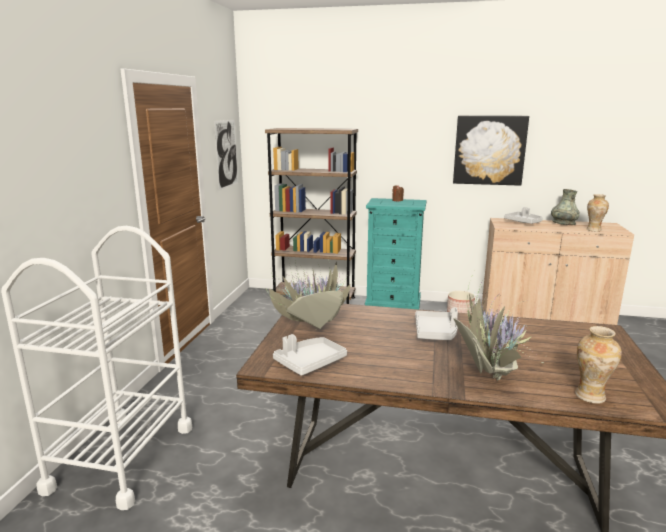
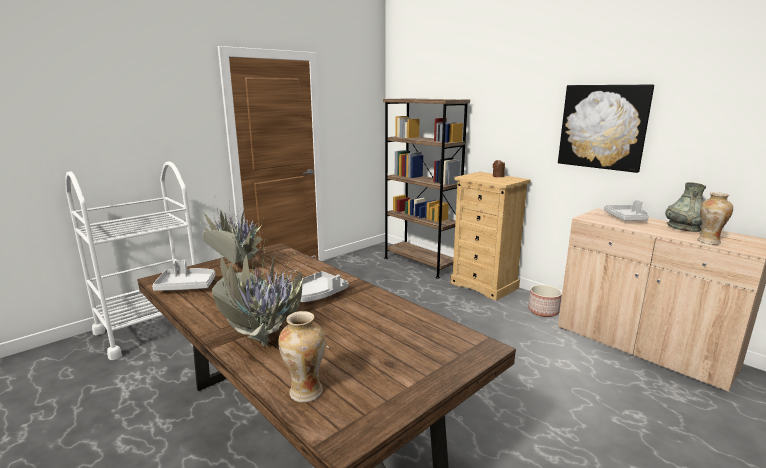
camera: 35 degrees right, 0 degrees up
picture [214,120,238,190] -> none
turquoise dresser [365,198,426,309] -> beige dresser [450,172,531,301]

